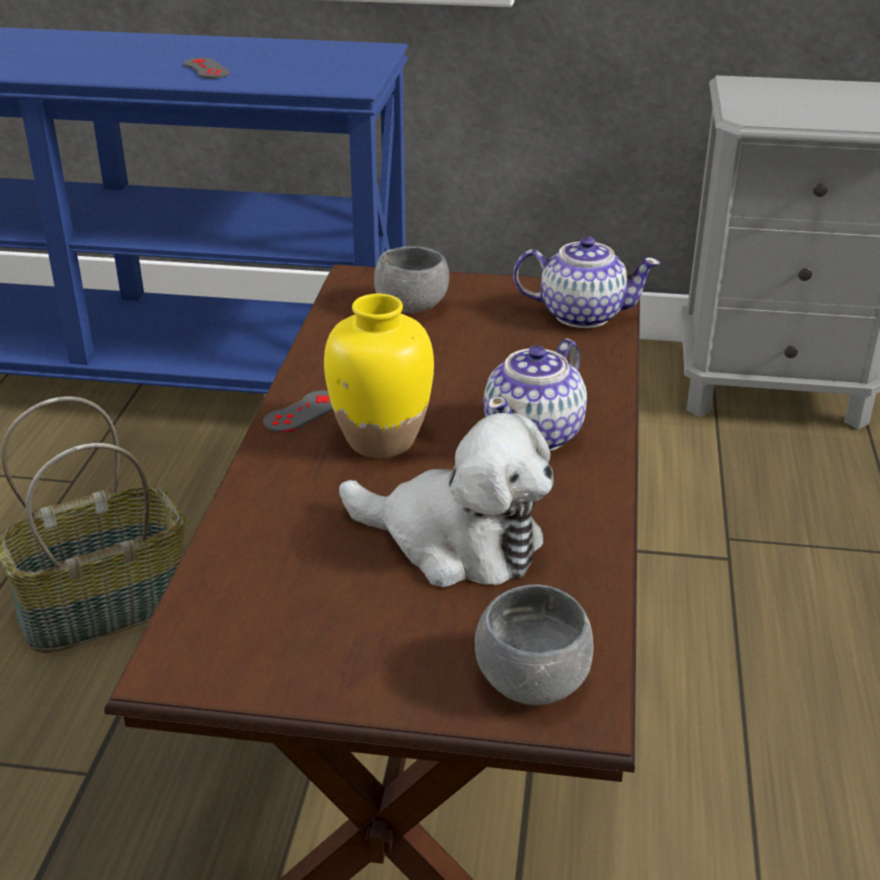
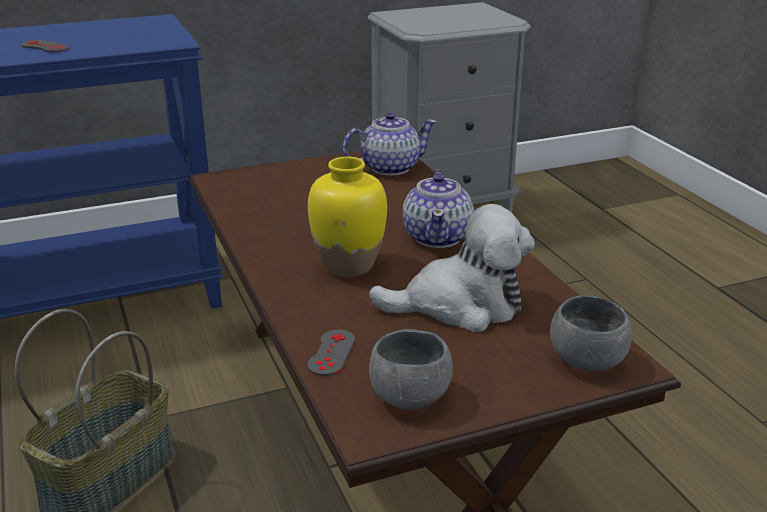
camera: 30 degrees left, 5 degrees down
grey game controller [263,390,333,433] -> grey game controller moved to [307,329,355,376]
grey bowl [374,246,449,313] -> grey bowl moved to [369,329,453,410]

